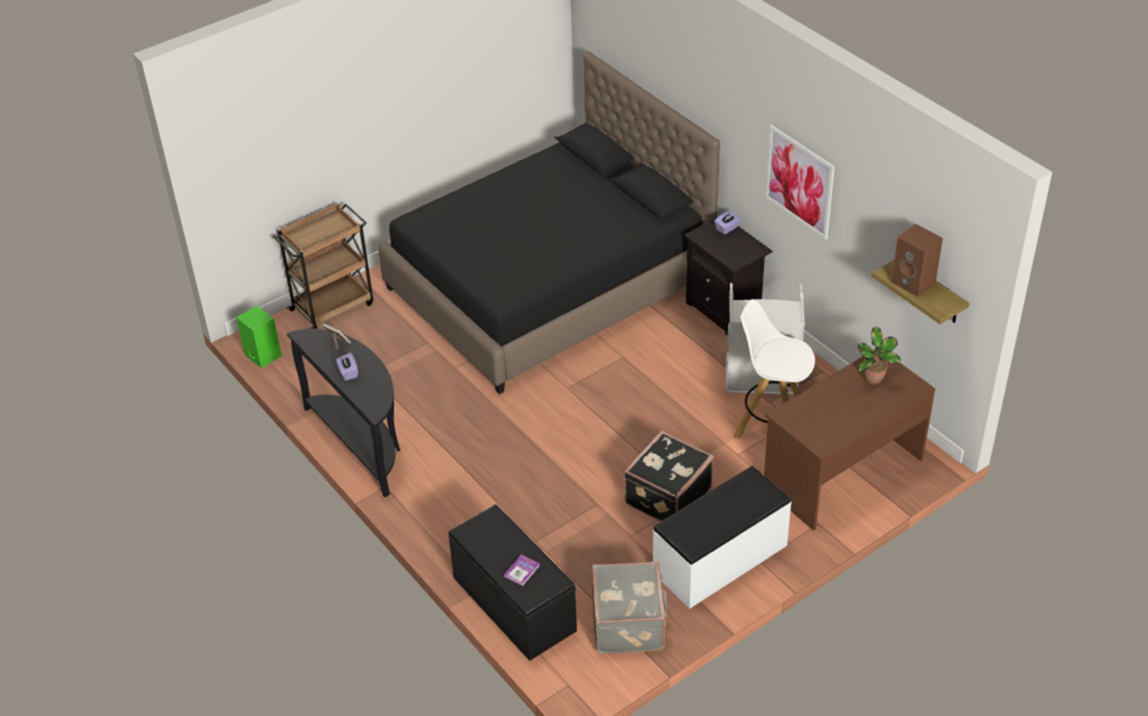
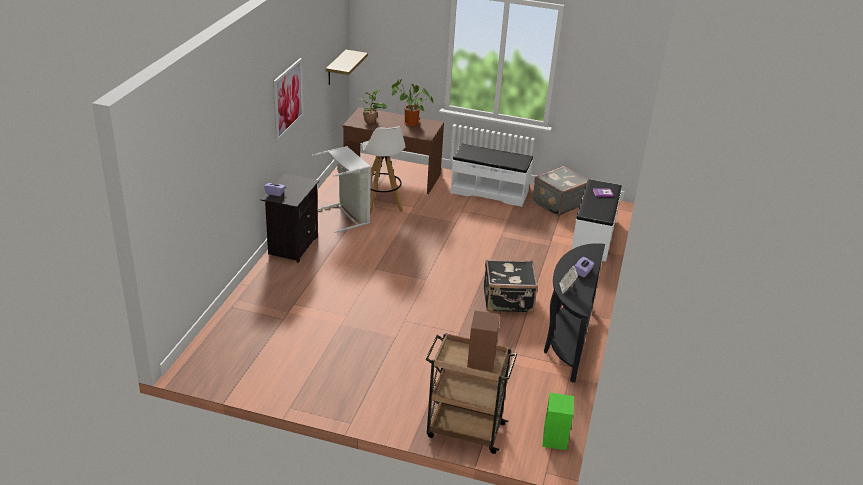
camera: 130 degrees left, 10 degrees down
black bed [378,51,720,394] -> none
black bench [448,505,577,661] -> white bench [571,179,622,262]
black suitcase [623,431,714,522] -> black suitcase moved to [484,259,538,313]
brown speaker [891,224,943,297] -> brown speaker moved to [467,311,500,372]
none -> potted plant [392,79,433,126]

